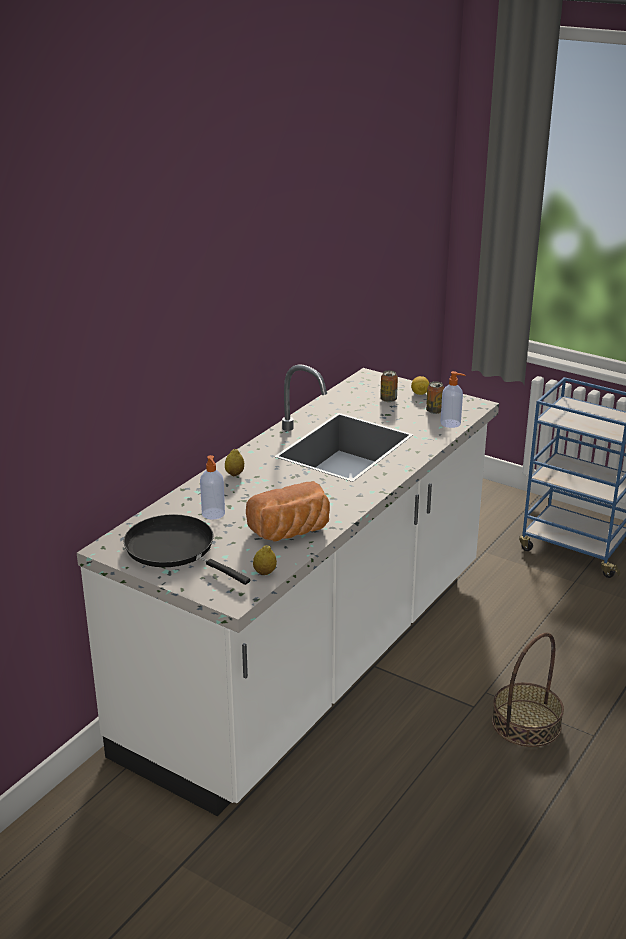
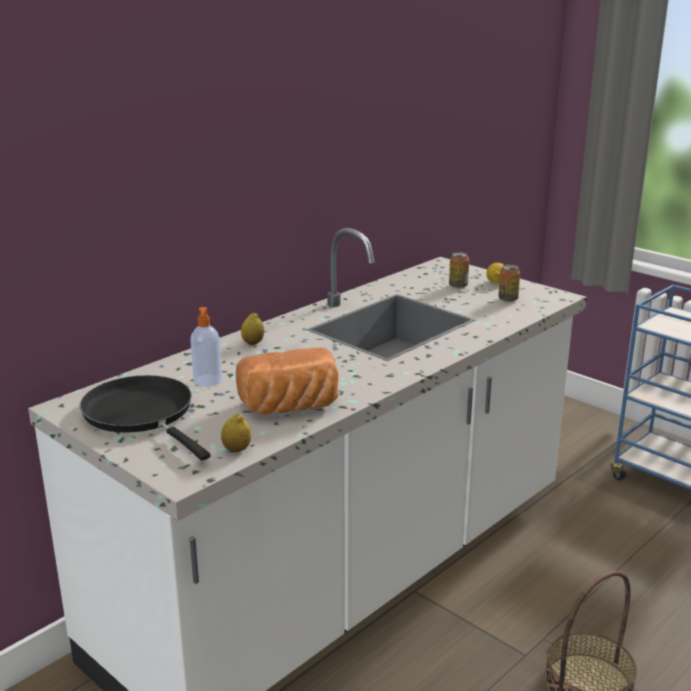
camera: 10 degrees right, 5 degrees down
soap dispenser [441,371,466,428] -> none

